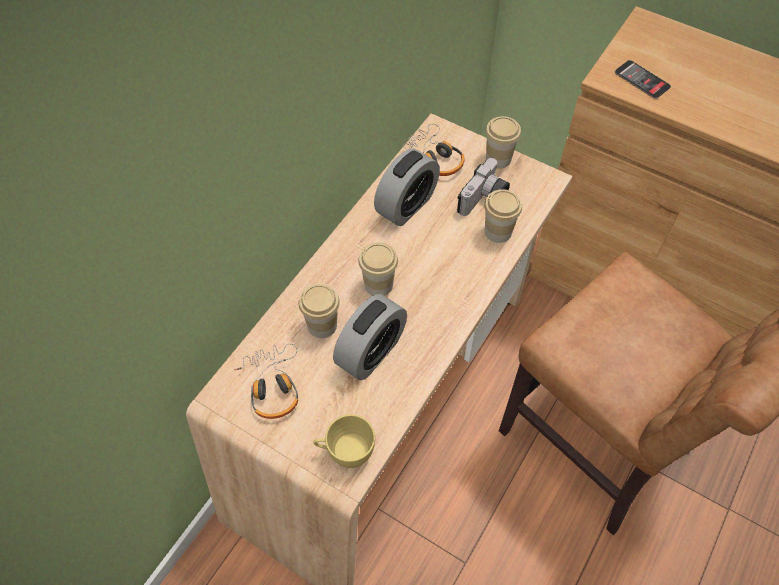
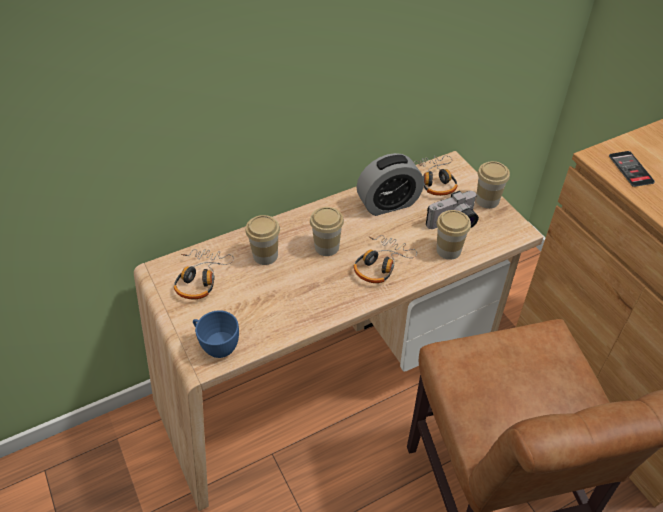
camera: 30 degrees right, 10 degrees down
yellow cup [313,414,375,468] -> blue cup [193,310,239,358]
alarm clock [333,294,407,380] -> none
none -> headphones [354,235,417,283]

